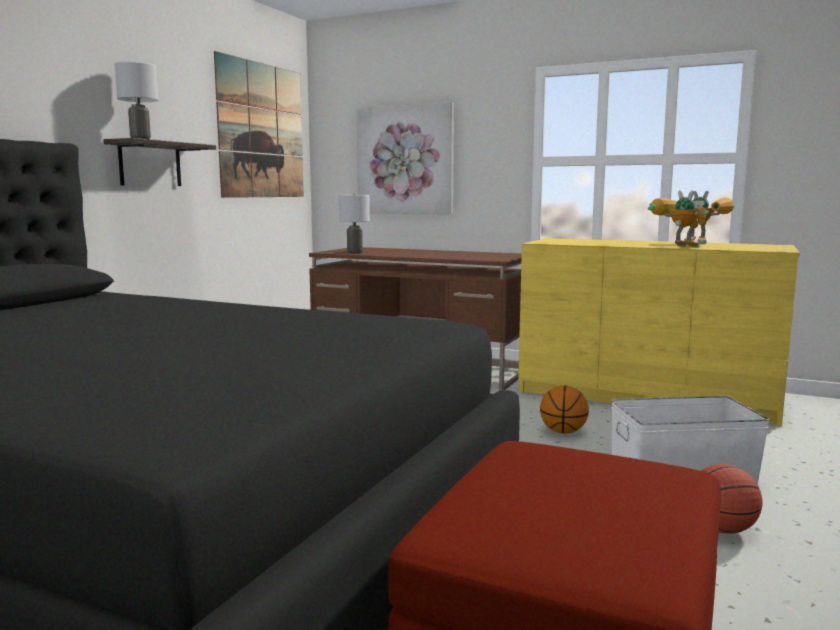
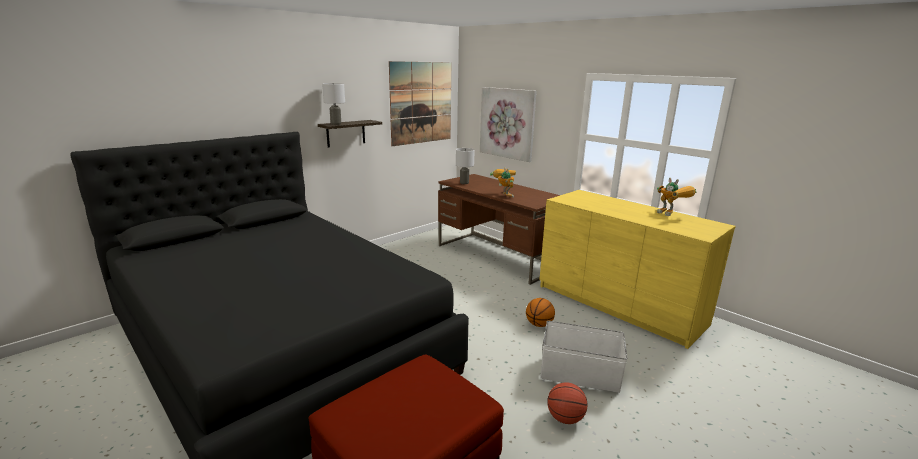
camera: 20 degrees right, 10 degrees up
toy robot [648,190,709,248] -> toy robot moved to [490,167,516,198]

